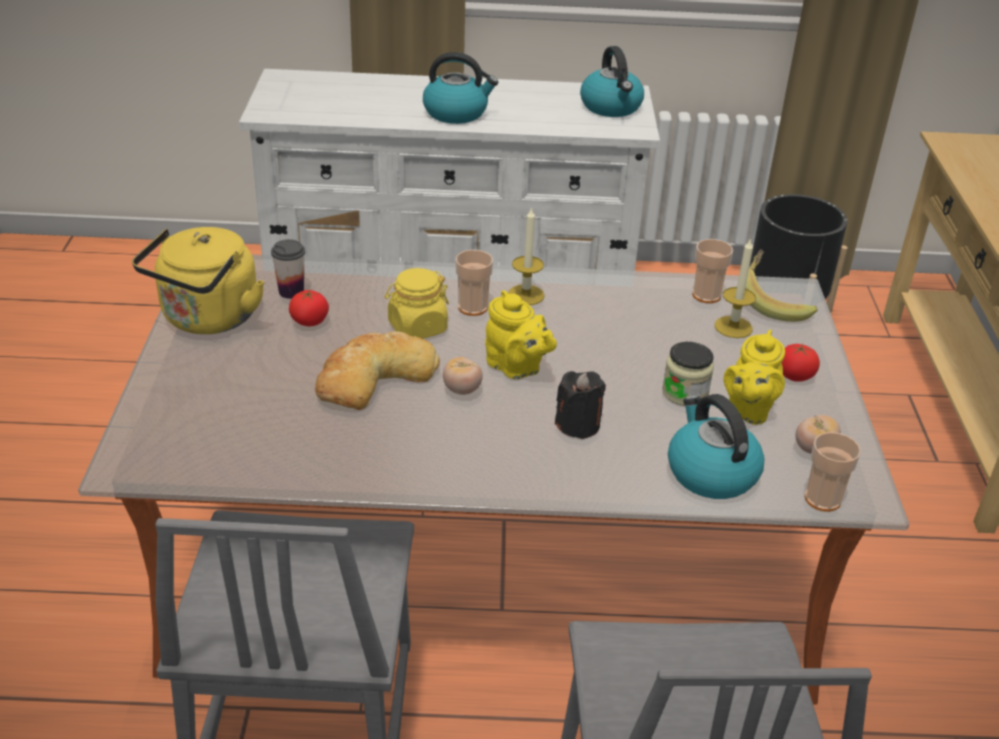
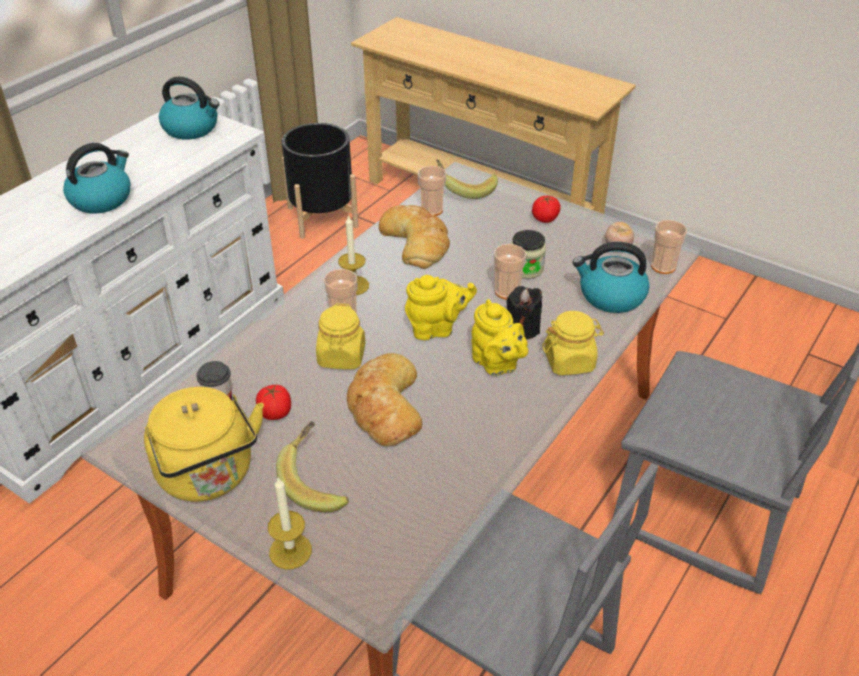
camera: 55 degrees left, 5 degrees up
tomato [443,357,483,395] -> none
candle [715,238,756,338] -> candle moved to [268,477,312,569]
yellow teapot [723,330,785,425] -> yellow teapot moved to [471,299,528,376]
none -> banana [276,421,349,512]
none -> bread [379,205,450,269]
none -> cup [494,244,526,300]
none -> yellow jar [542,311,604,375]

